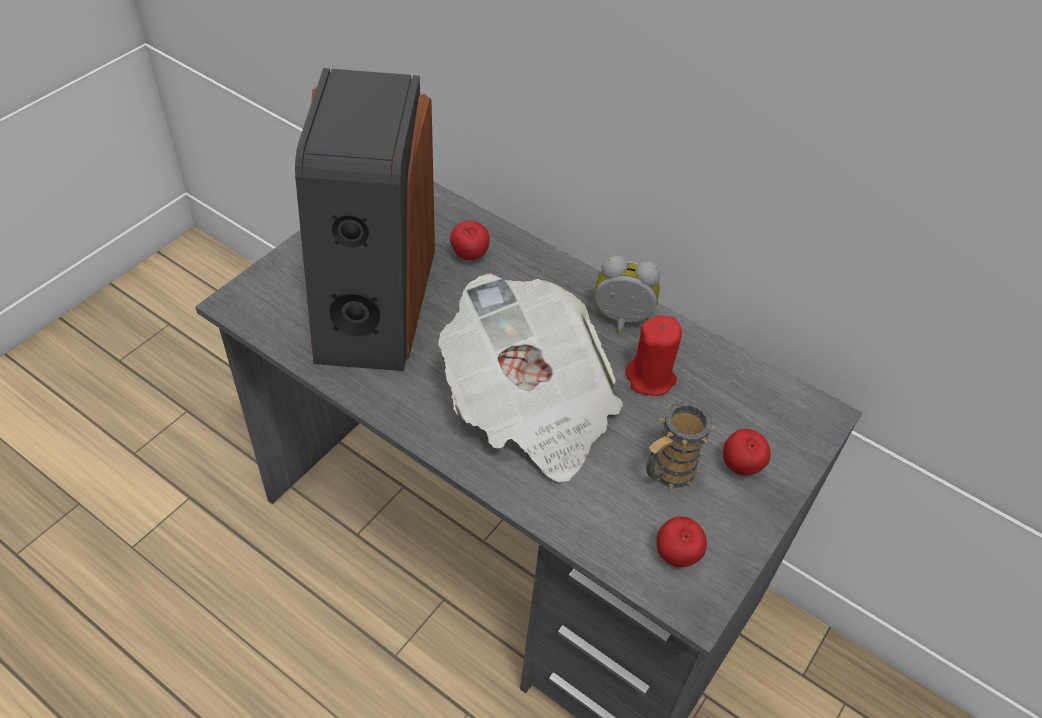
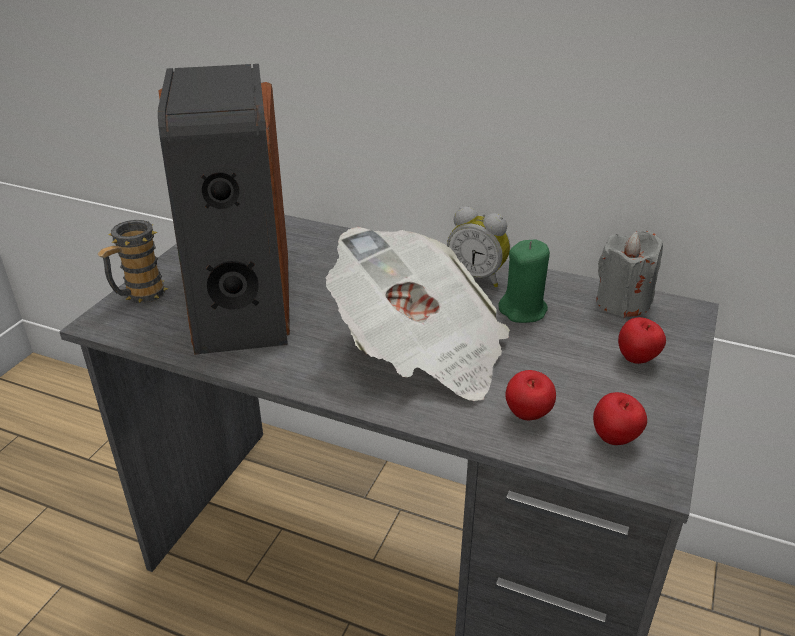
camera: 10 degrees left, 15 degrees down
apple [450,221,490,260] -> apple moved to [505,370,556,420]
alarm clock [594,255,660,334] -> alarm clock turned 150 degrees counterclockwise [447,206,510,287]
red candle [626,315,682,396] -> green candle [498,239,550,323]
mug [646,401,717,489] -> mug moved to [97,220,168,303]
none -> grey candle [596,231,663,318]

